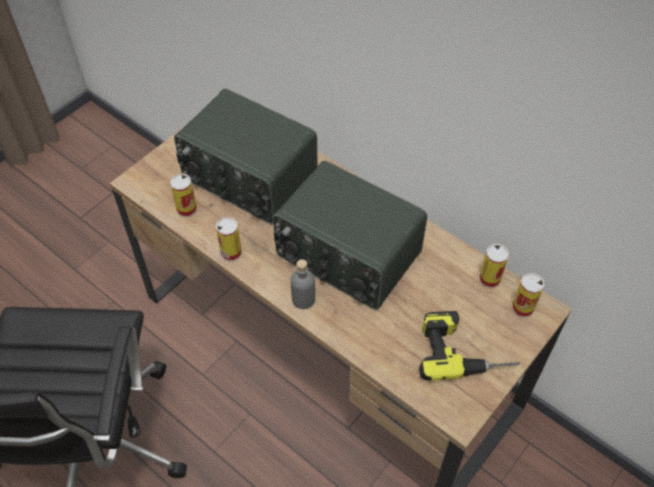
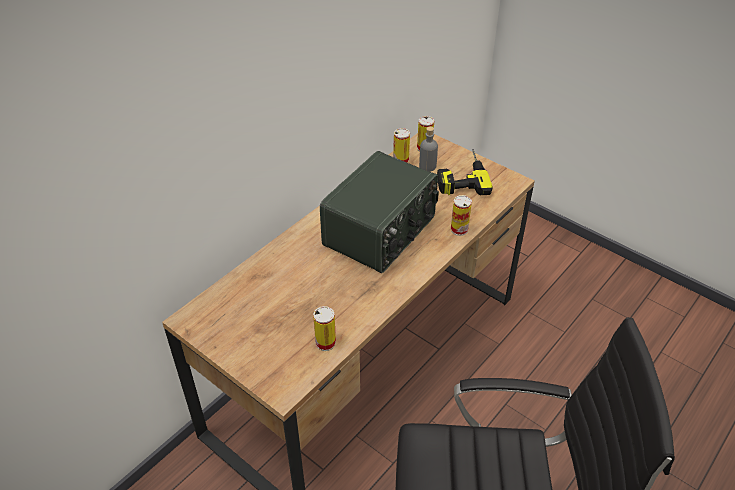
camera: 90 degrees left, 10 degrees down
radio [174,89,318,224] -> none
can [216,217,242,261] -> can moved to [451,195,472,236]
grey bottle [290,259,315,309] -> grey bottle moved to [419,126,438,172]

